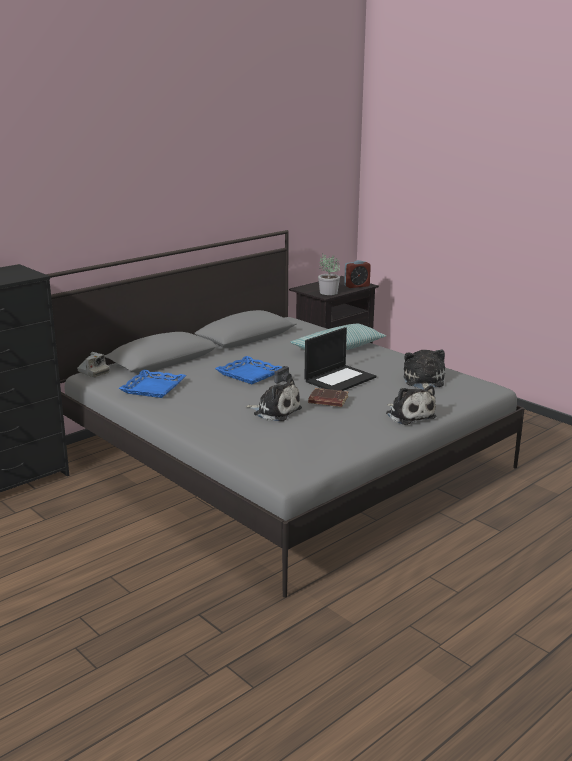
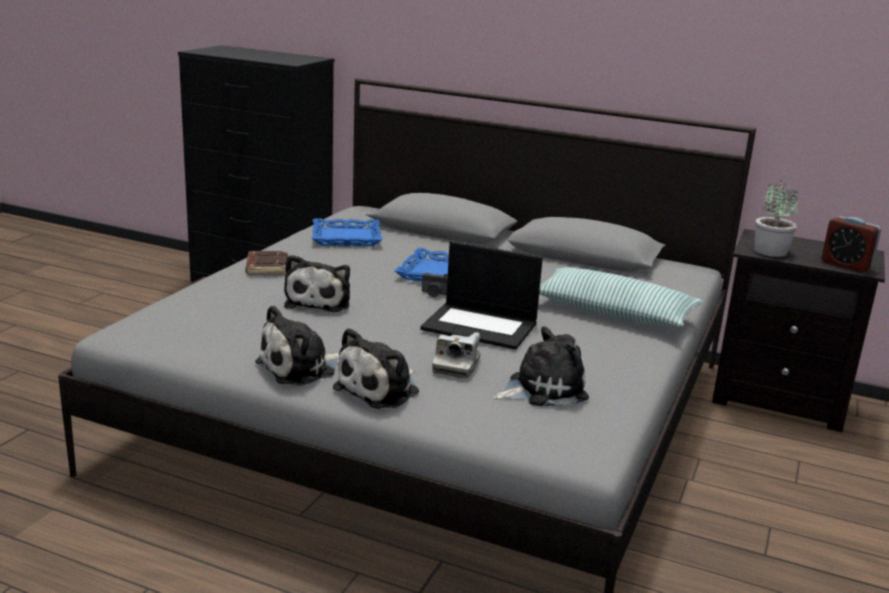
camera: 65 degrees right, 0 degrees up
camera [77,352,110,377] -> camera moved to [432,332,481,378]
brown book [308,388,348,407] -> brown book moved to [246,251,288,275]
none -> plush toy [255,305,339,386]

